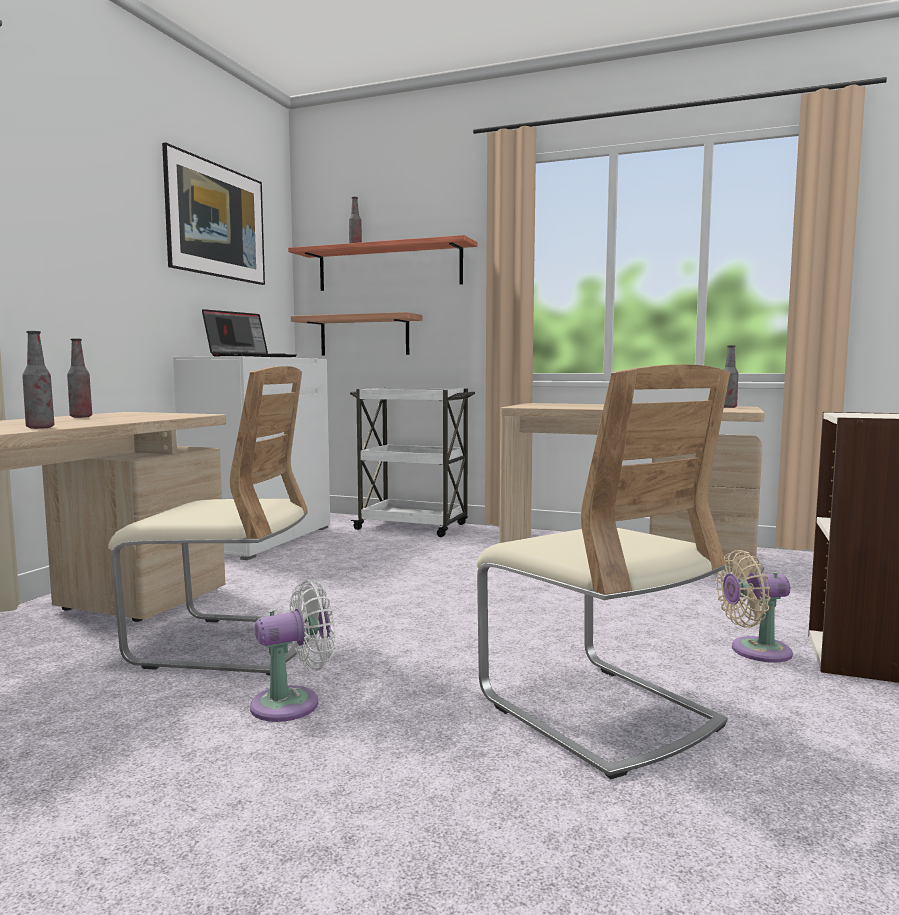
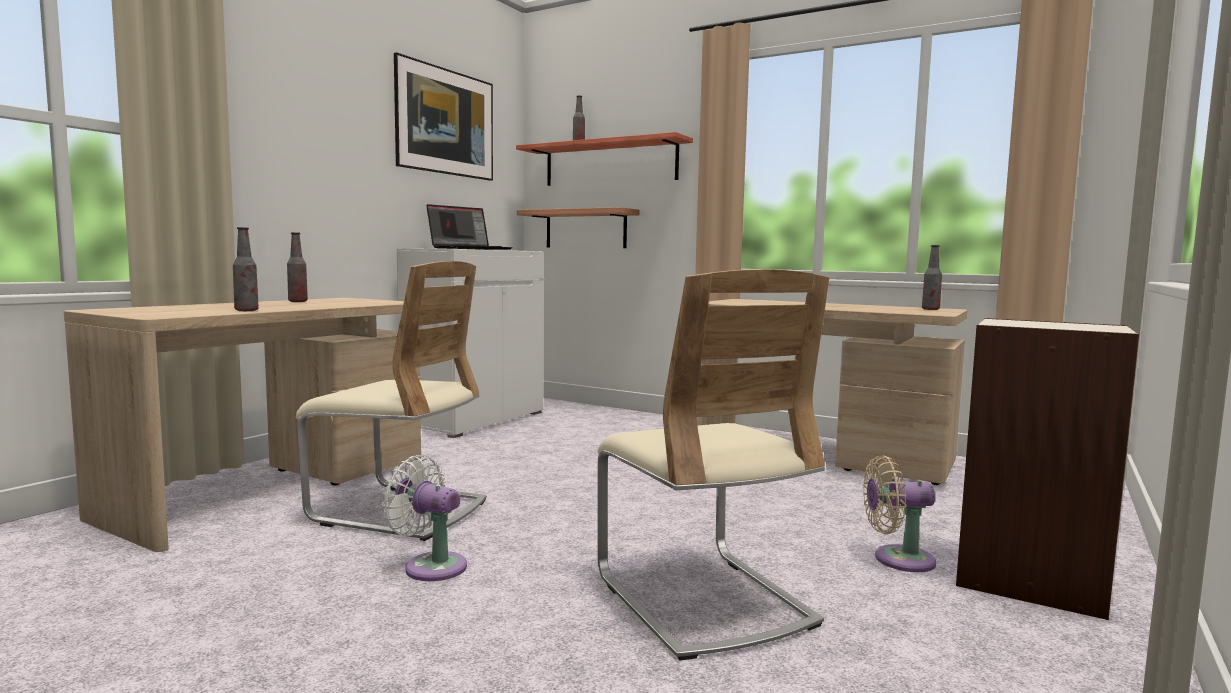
camera: 10 degrees right, 0 degrees up
white fan [250,579,335,722] -> white fan turned 135 degrees counterclockwise [381,455,467,581]
white cart [350,388,475,537] -> none

